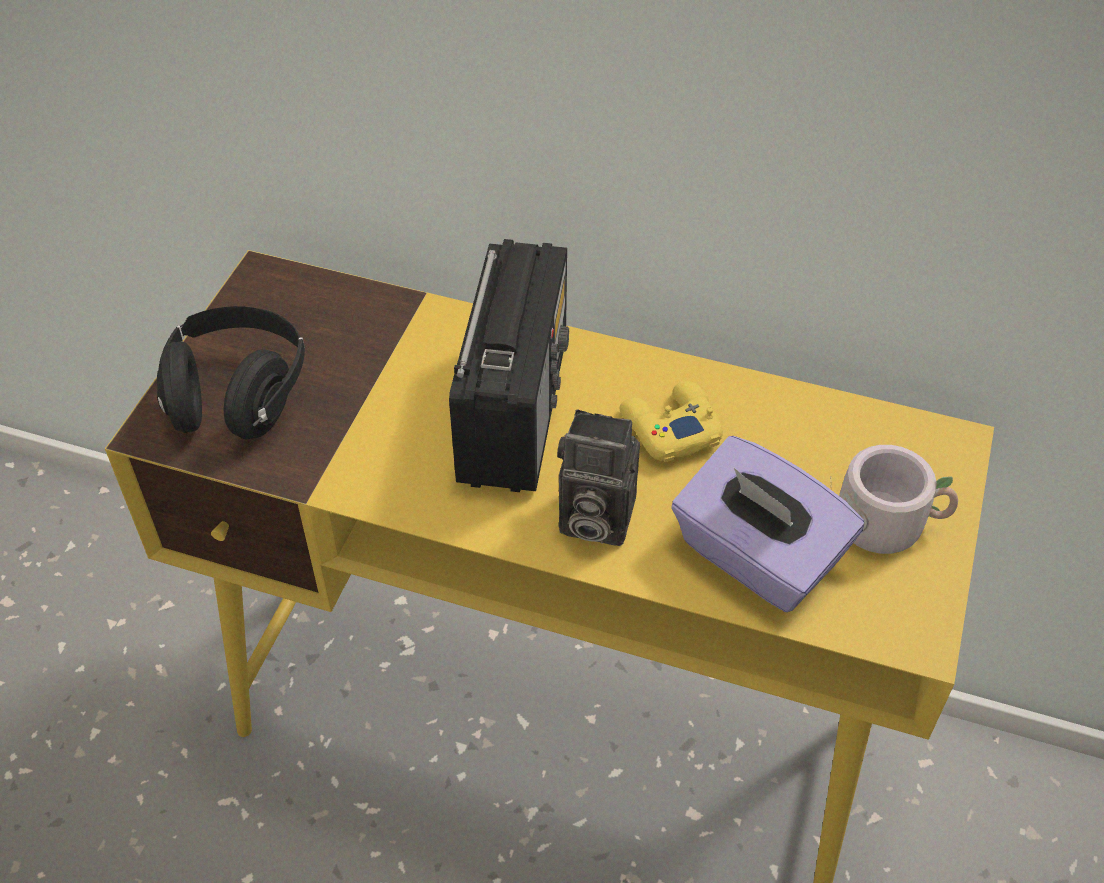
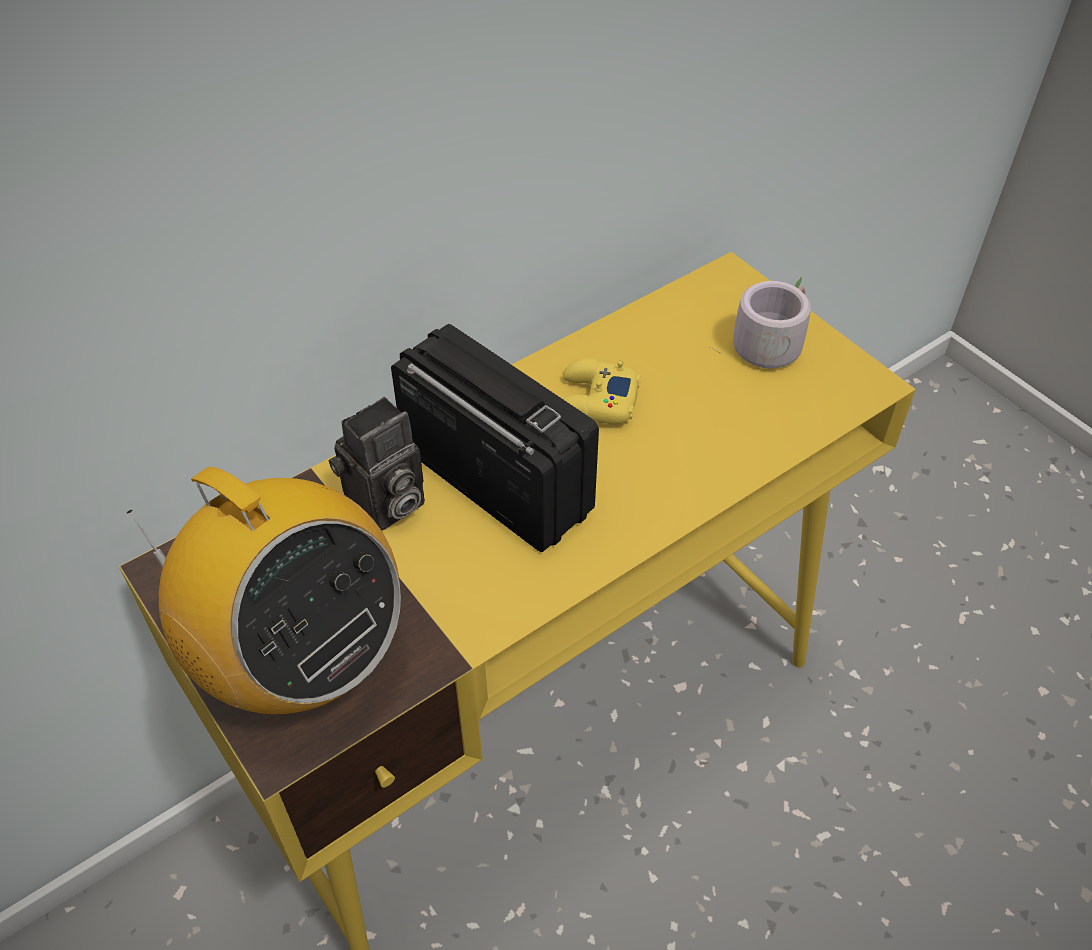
camera: 55 degrees left, 0 degrees up
black headphones [157,306,305,439] -> radio [126,467,401,714]
camera [557,409,640,546] -> camera moved to [329,397,425,531]
purple tissue box [671,436,864,612] -> none

